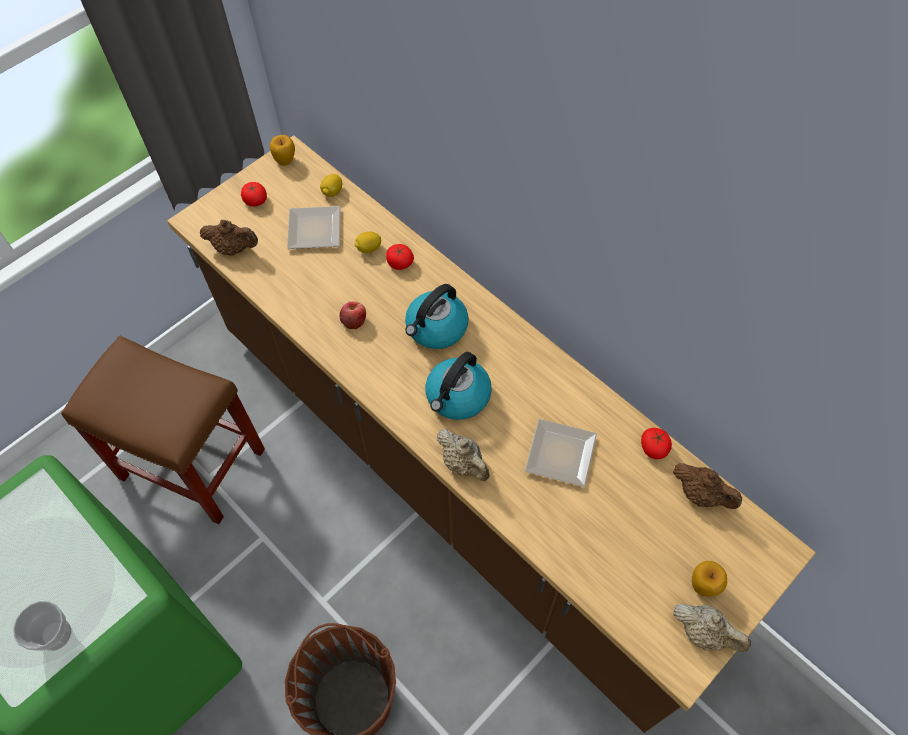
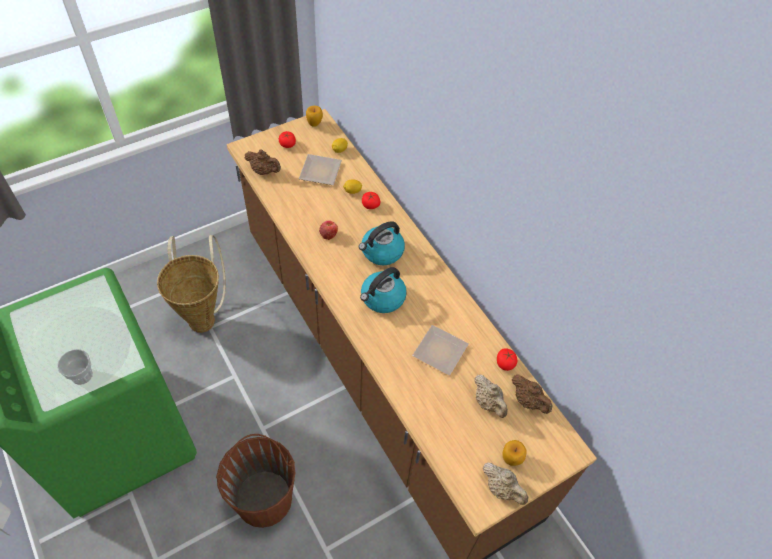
camera: 10 degrees right, 5 degrees down
brown stool [61,336,265,524] -> basket [157,235,226,333]
beige teapot [437,429,489,481] -> beige teapot moved to [474,374,508,418]

